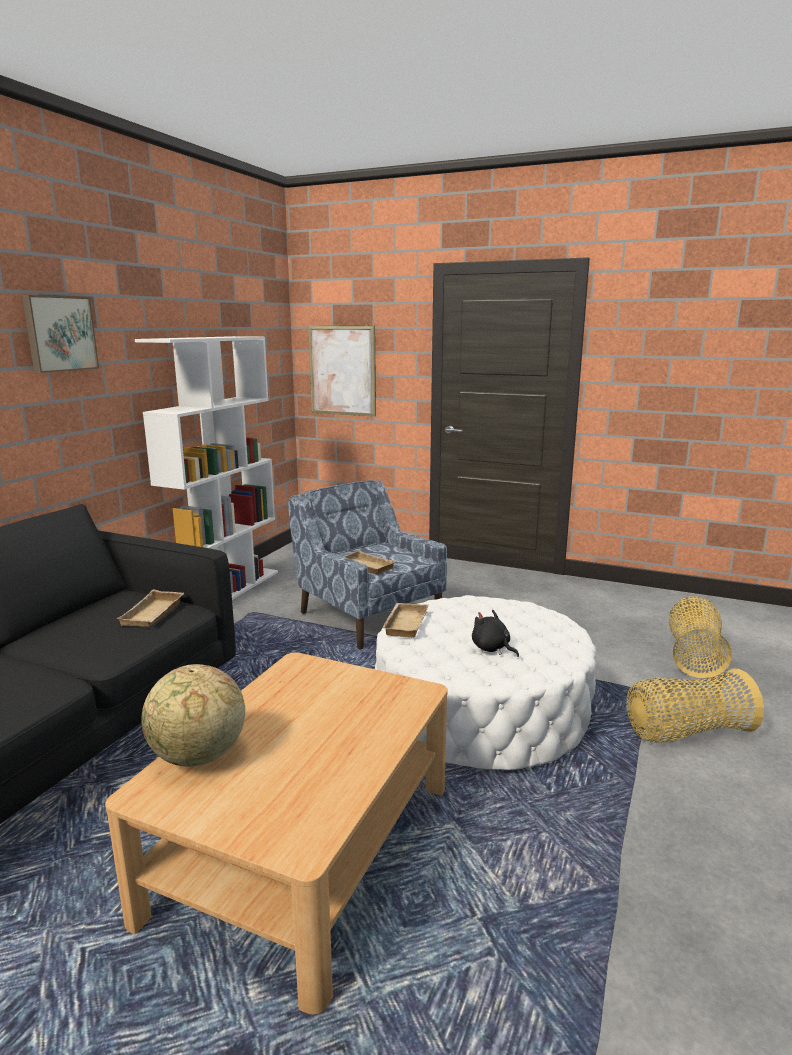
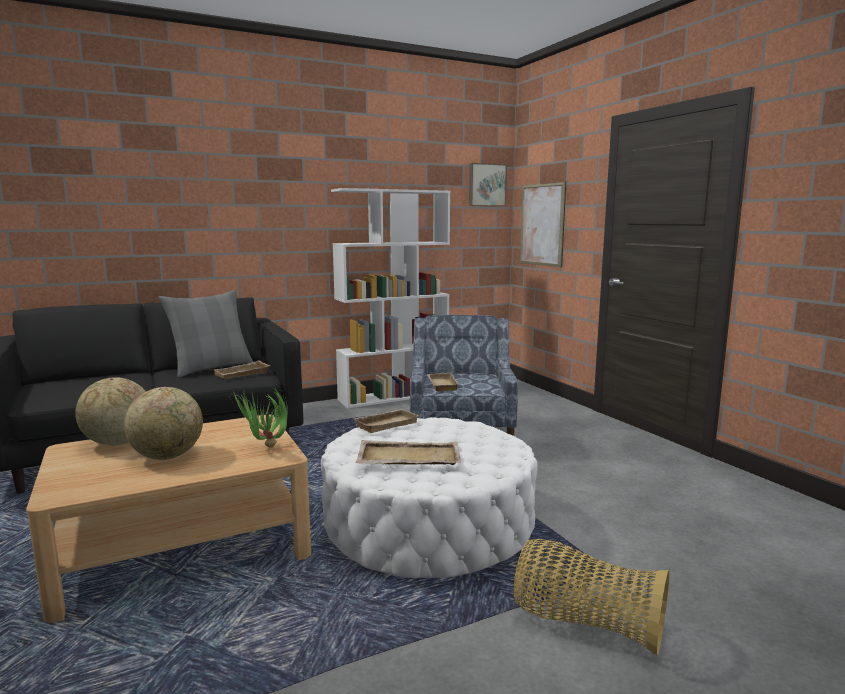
camera: 40 degrees right, 5 degrees down
picture [22,295,99,373] -> picture moved to [469,163,507,206]
black plush toy [472,610,519,657] -> beige tray [356,440,461,465]
basket [669,597,732,678] -> none
none -> globe [124,387,203,460]
none -> grey pillow [158,290,253,378]
none -> potted plant [231,386,287,448]

